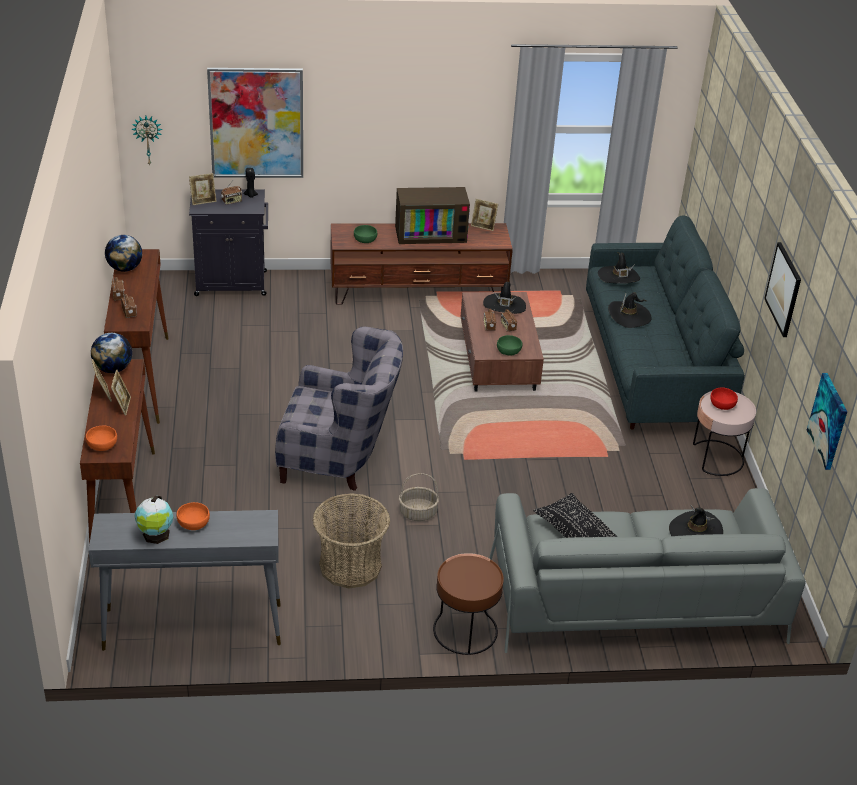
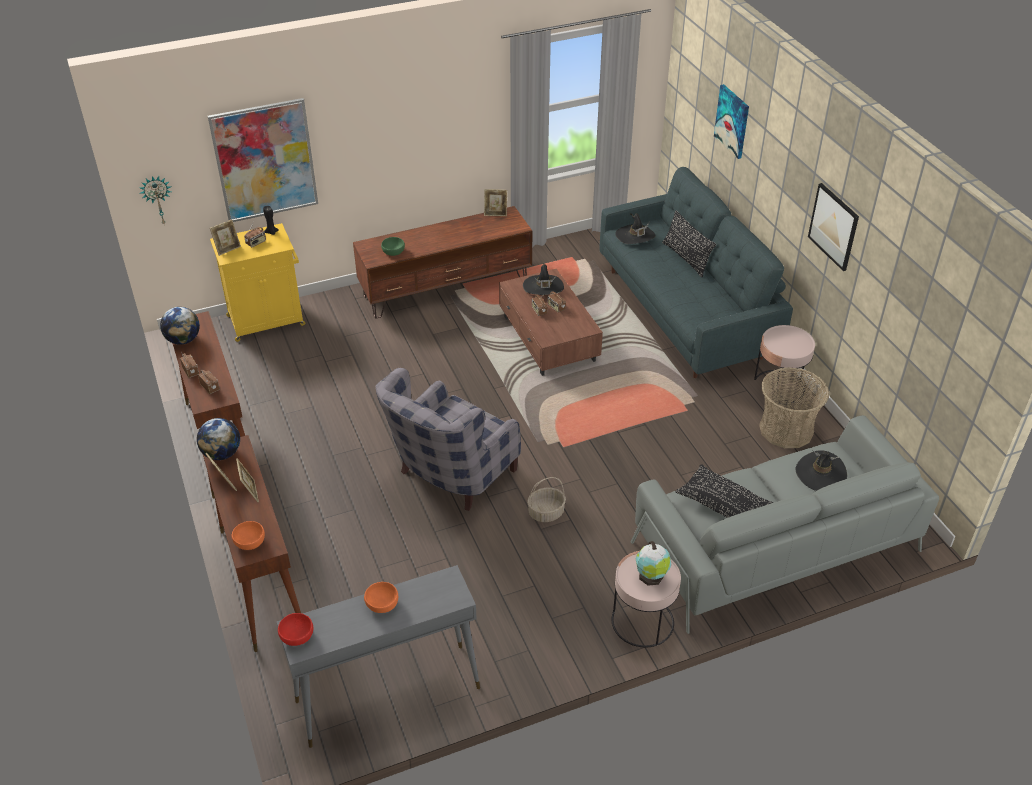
camera: 15 degrees left, 5 degrees up
globe [135,496,173,544] -> globe moved to [636,541,671,586]
black cabinet [189,189,268,296] -> yellow cabinet [210,223,305,342]
grey armchair [275,327,403,491] -> grey armchair turned 135 degrees clockwise [376,368,521,511]
basket [313,493,390,588] -> basket moved to [759,367,829,448]
television [395,187,470,244] -> none
brown side table [433,553,504,655] -> pink side table [611,551,681,648]
green bowl [497,335,522,356] -> none
black hat [608,292,651,328] -> none
red bowl [710,387,738,410] -> red bowl moved to [278,613,313,646]
picture [807,373,847,470] -> picture moved to [714,84,749,159]
none -> black pillow [662,211,716,277]

